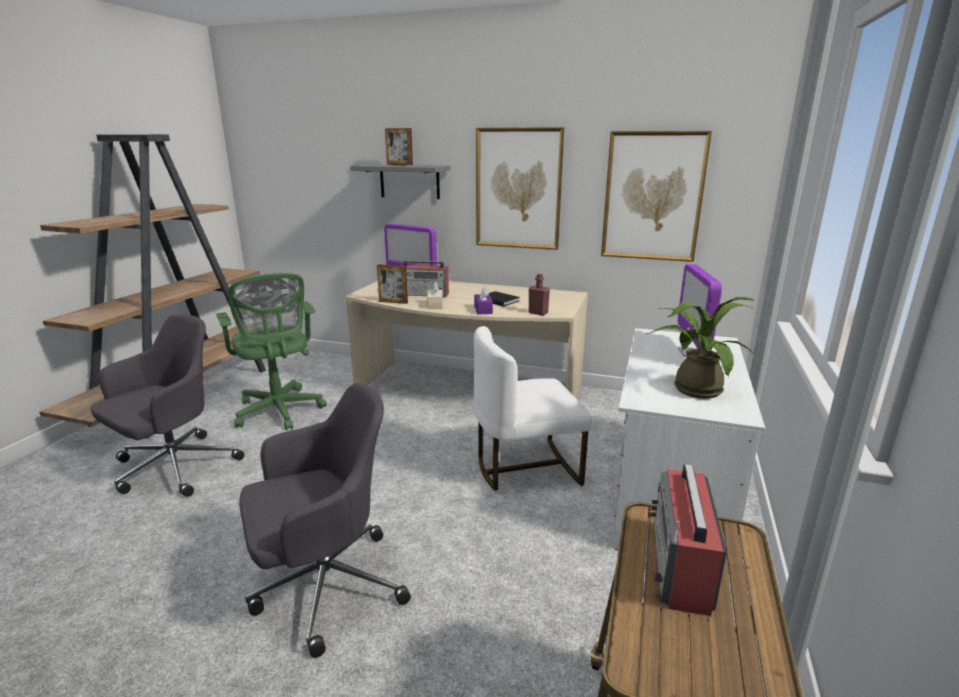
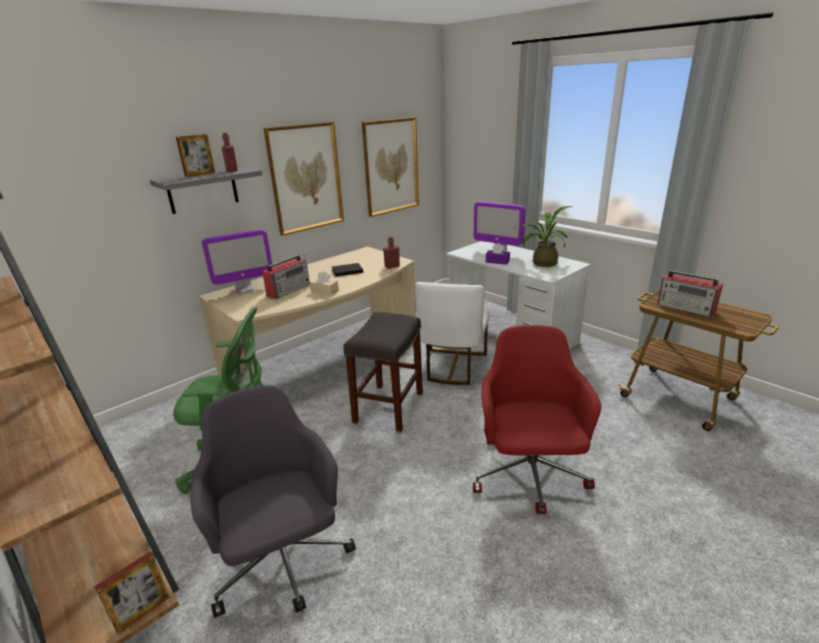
camera: 60 degrees left, 5 degrees up
grey office chair [239,383,411,658] -> red office chair [473,325,602,514]
picture frame [377,264,408,304] -> picture frame moved to [94,551,170,634]
purple tissue box [474,286,493,315] -> purple tissue box moved to [486,243,510,265]
none -> red bottle [222,133,238,172]
none -> grey stool [343,313,423,432]

